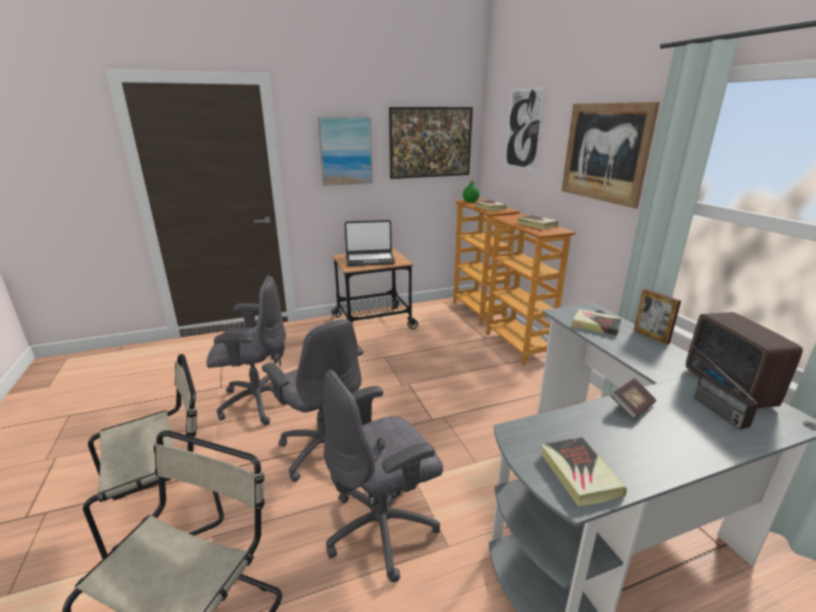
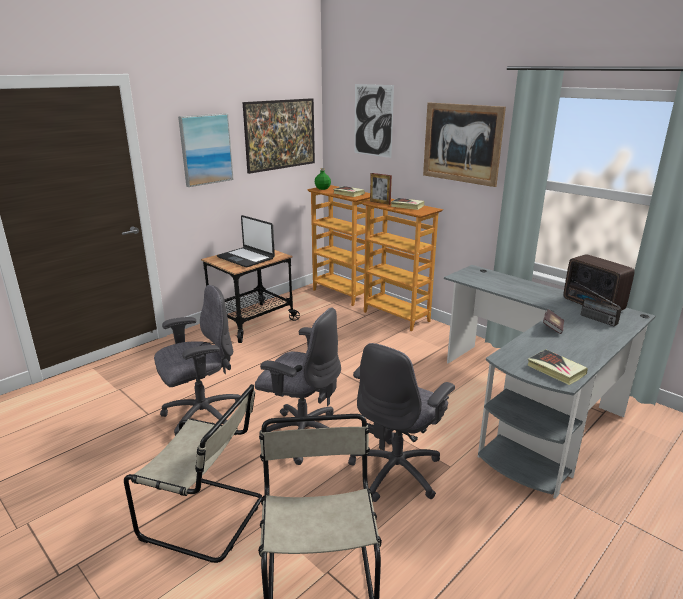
camera: 25 degrees left, 0 degrees up
beige chair [83,354,224,559] -> beige chair turned 75 degrees clockwise [124,384,262,563]
laptop [345,220,395,266] -> laptop turned 75 degrees clockwise [217,215,275,267]
book [571,309,622,336] -> none
picture frame [634,289,681,345] -> picture frame moved to [370,173,392,205]

